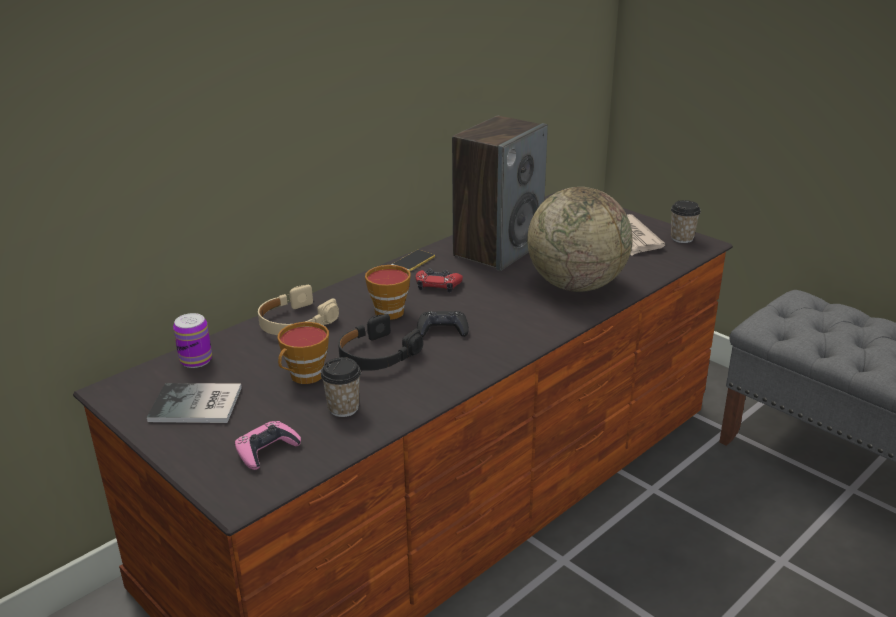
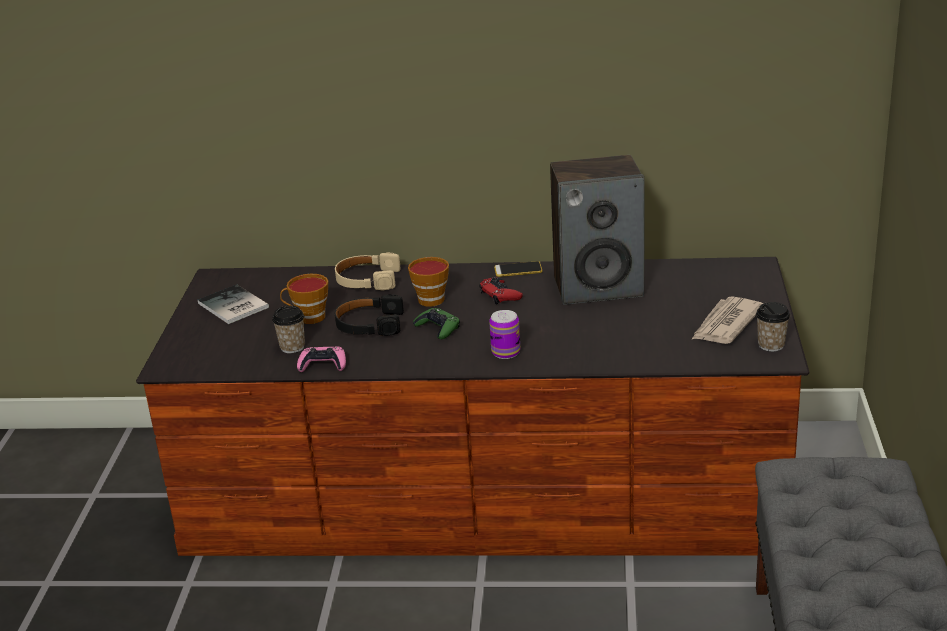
camera: 50 degrees right, 0 degrees up
can [173,313,212,368] -> can moved to [489,310,520,359]
pink game controller [235,421,301,470] -> pink game controller moved to [297,346,346,372]
black game controller [417,311,469,337] -> green game controller [413,308,460,339]
globe [527,187,632,292] -> none

